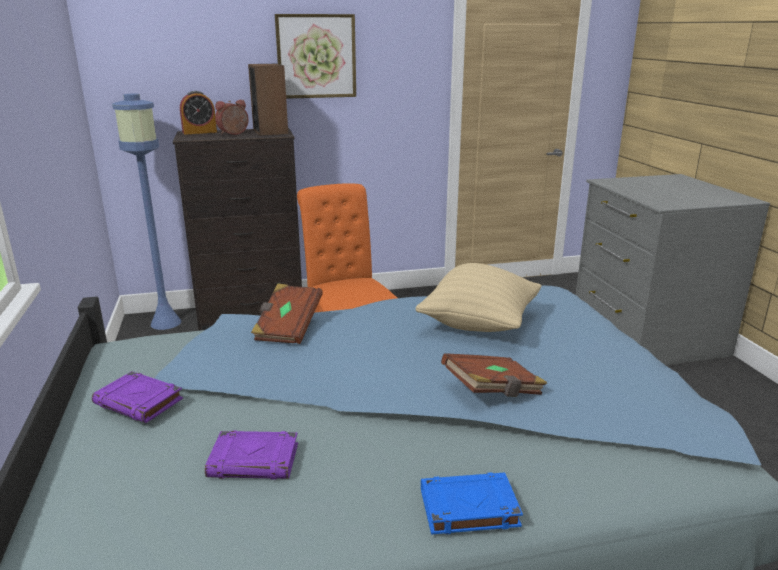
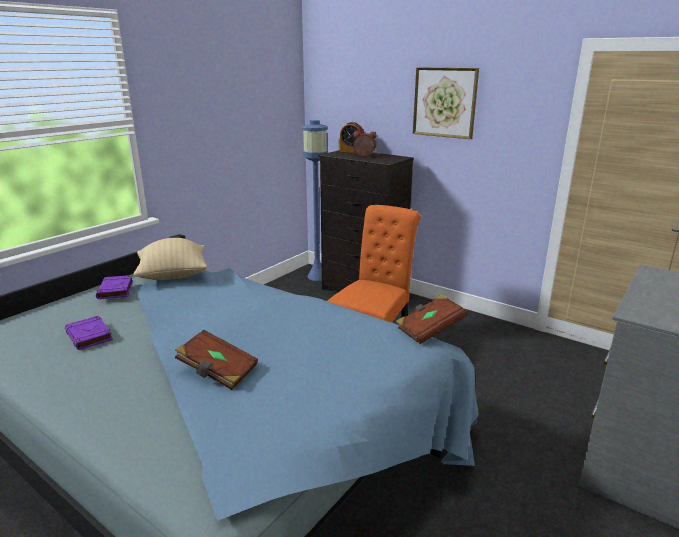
camera: 50 degrees right, 0 degrees up
speaker [248,64,288,136] -> none
brown book [251,284,323,344] -> brown book moved to [396,294,468,344]
beige pillow [415,263,542,332] -> beige pillow moved to [134,238,207,280]
blue book [421,472,523,535] -> none

